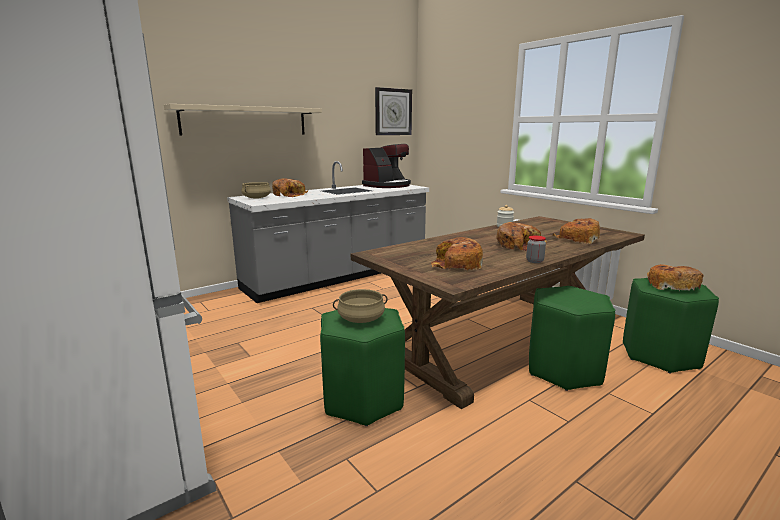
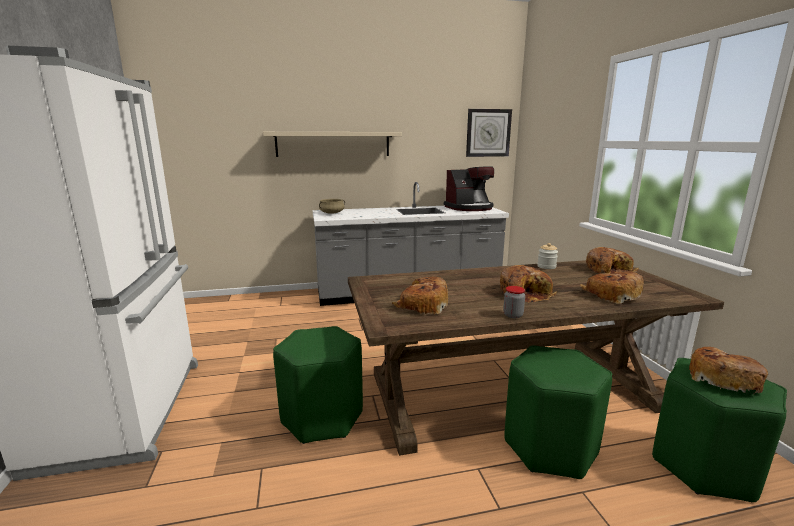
camera: 25 degrees right, 0 degrees up
bread [272,178,308,197] -> bread moved to [586,247,639,274]
beige cooking pot [333,289,388,323] -> none

